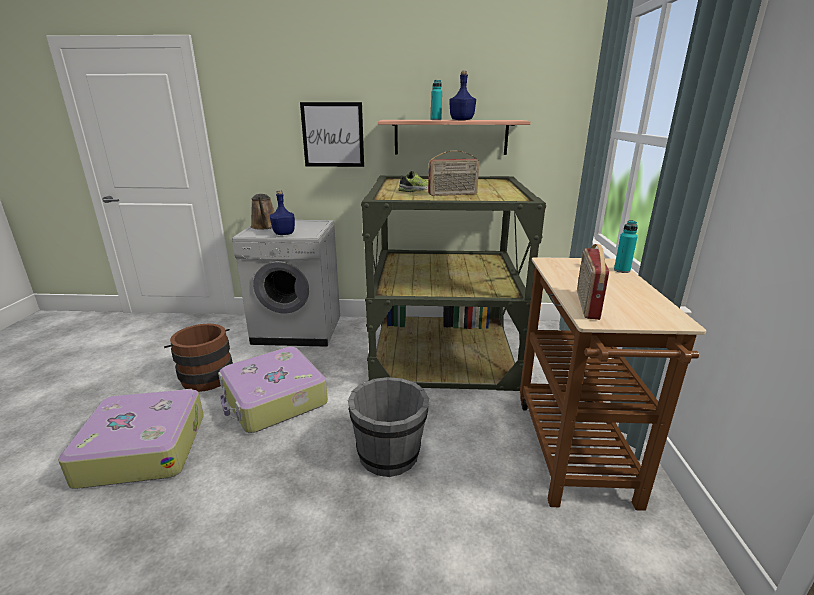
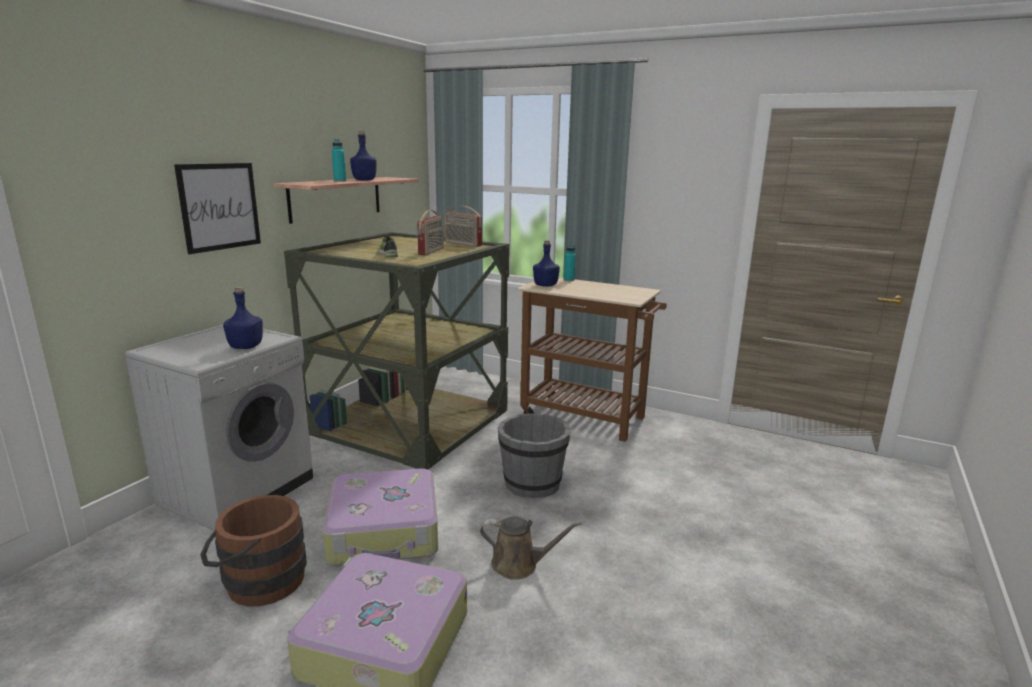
camera: 65 degrees left, 5 degrees down
brown watering can [251,194,274,229] -> brown watering can moved to [480,516,581,580]
radio [577,244,609,320] -> radio moved to [444,206,482,247]
none -> blue bottle [533,240,560,287]

